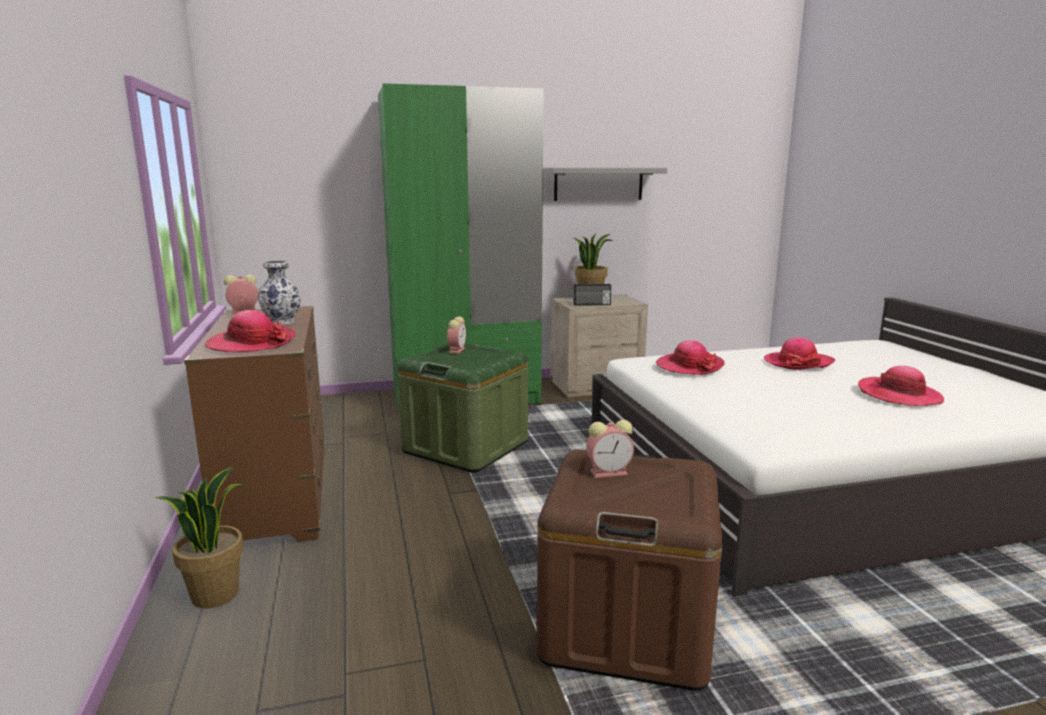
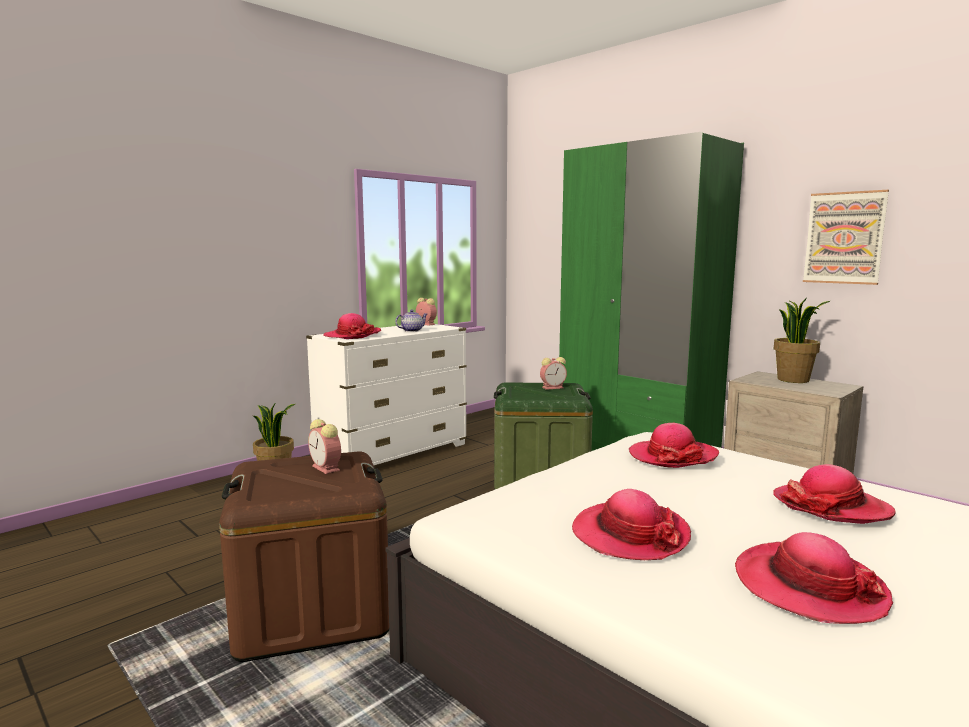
camera: 60 degrees right, 5 degrees down
brown dresser [184,306,325,542] -> white dresser [306,324,467,465]
vase [258,261,301,325] -> teapot [395,310,427,332]
grey shelf [543,168,667,201] -> picture [803,190,889,285]
radio [574,284,611,306] -> none
none -> hat [572,489,691,560]

